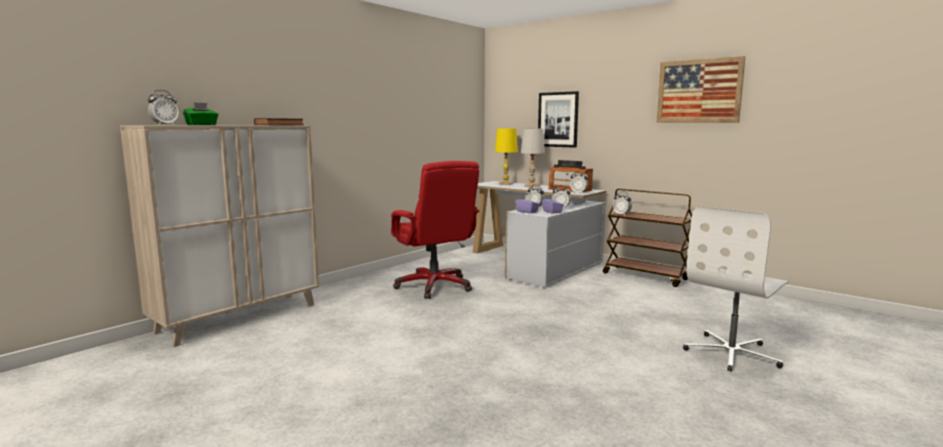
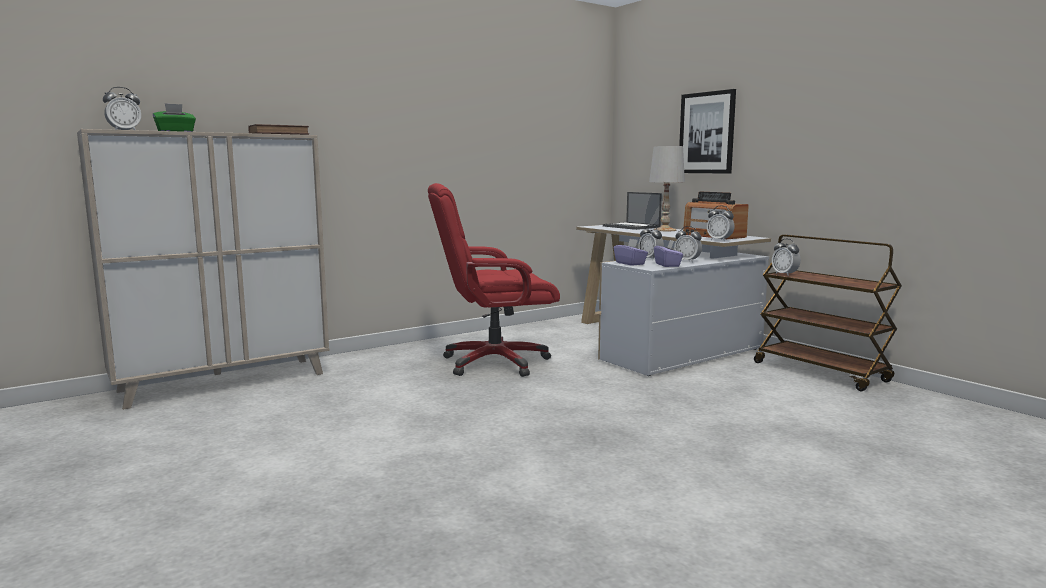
camera: 15 degrees right, 0 degrees up
red office chair [391,161,480,299] -> red office chair turned 90 degrees clockwise [428,183,560,377]
yellow table lamp [495,128,518,185] -> laptop [603,192,662,230]
picture [657,56,745,123] -> none
white office chair [683,206,789,372] -> none

